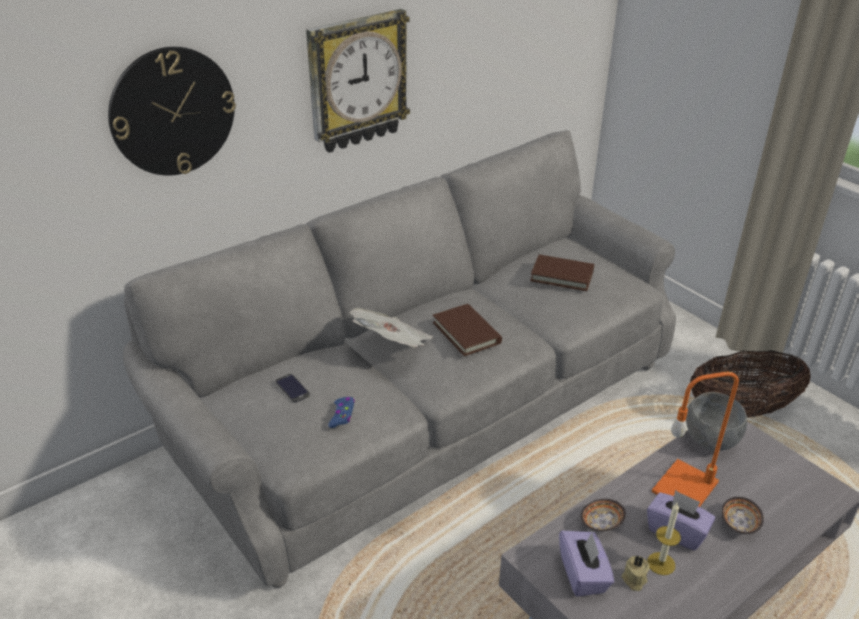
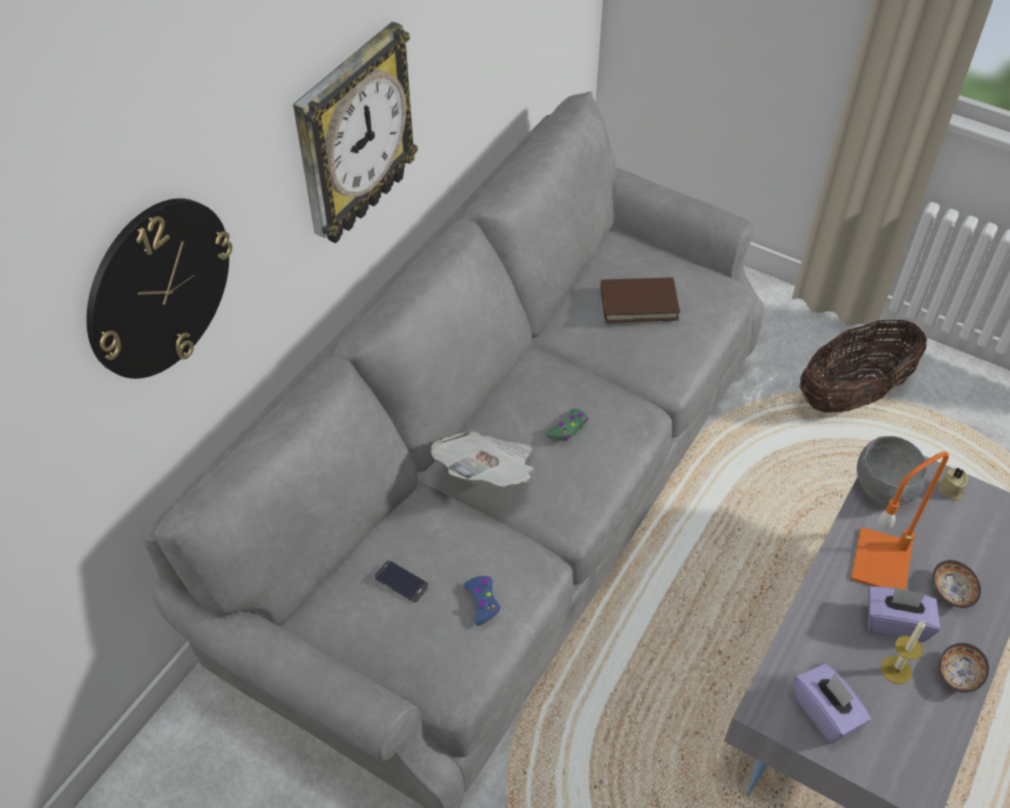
camera: 20 degrees left, 15 degrees up
brown book [433,304,502,356] -> green game controller [546,409,588,441]
bowl [581,499,626,532] -> bowl moved to [939,643,989,693]
beige candle [622,555,650,591] -> beige candle moved to [938,468,968,500]

